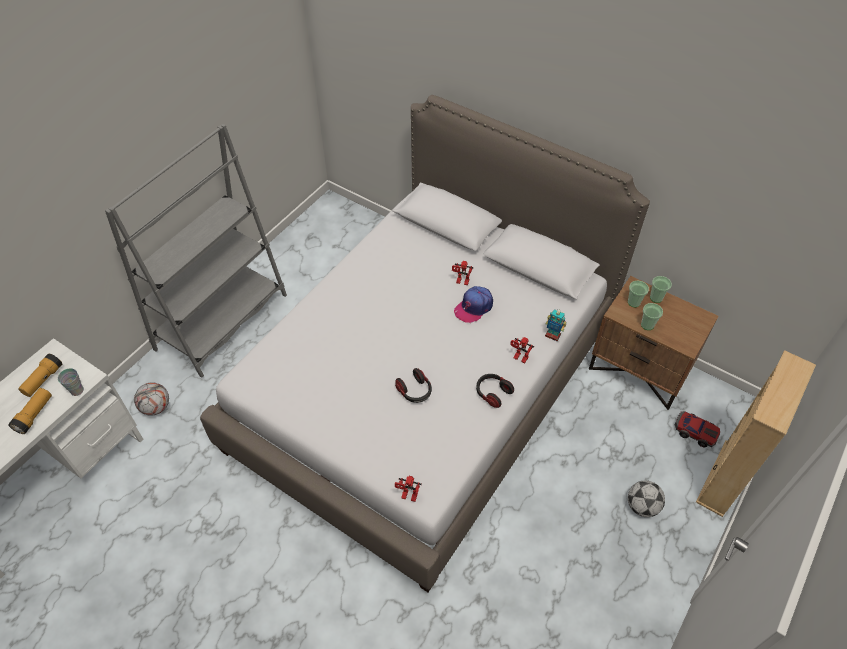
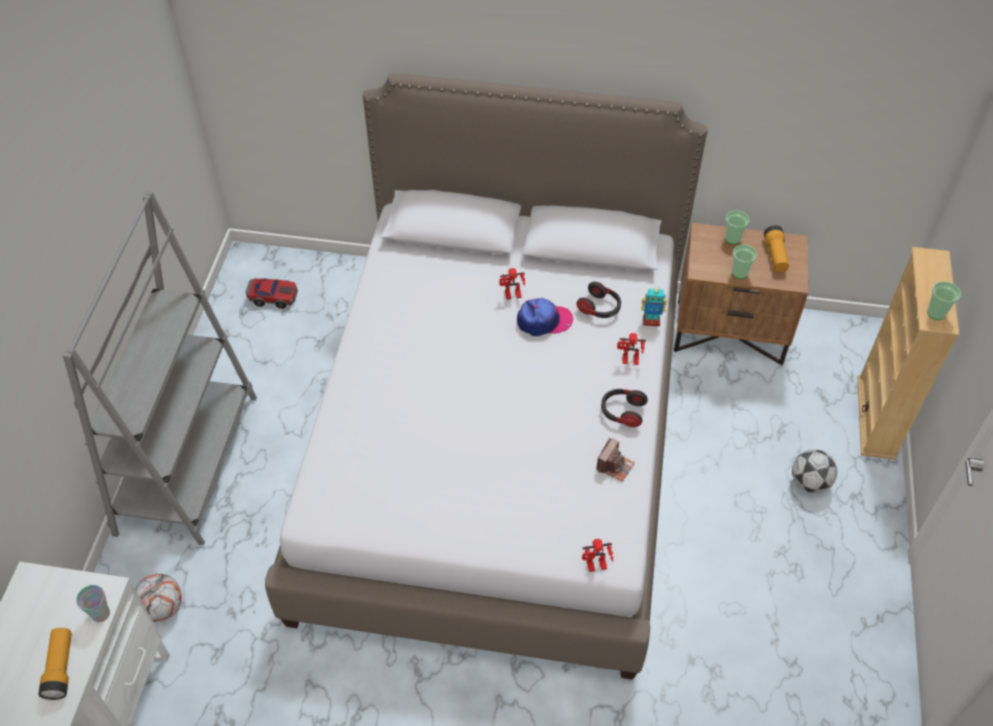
camera: 25 degrees left, 0 degrees up
flashlight [18,354,62,397] -> flashlight moved to [764,225,789,272]
headphones [395,368,431,403] -> headphones moved to [577,281,621,318]
cap [454,286,493,323] -> cap turned 120 degrees counterclockwise [517,298,573,336]
cup [628,280,649,307] -> cup moved to [927,281,961,320]
toy car [674,411,720,447] -> toy car moved to [246,278,298,309]
none -> camera [596,438,635,482]

